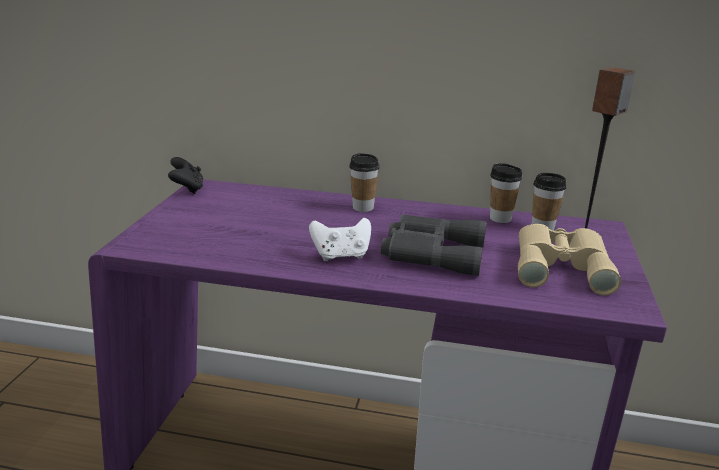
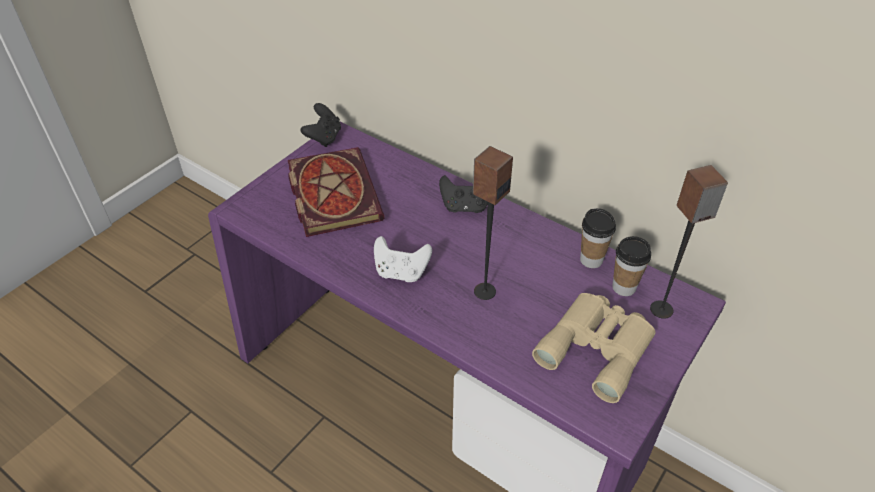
camera: 25 degrees right, 20 degrees up
cup [349,153,380,212] -> black game controller [439,175,488,213]
grey binoculars [381,215,487,276] -> speaker [473,146,513,300]
none -> book [288,147,384,237]

